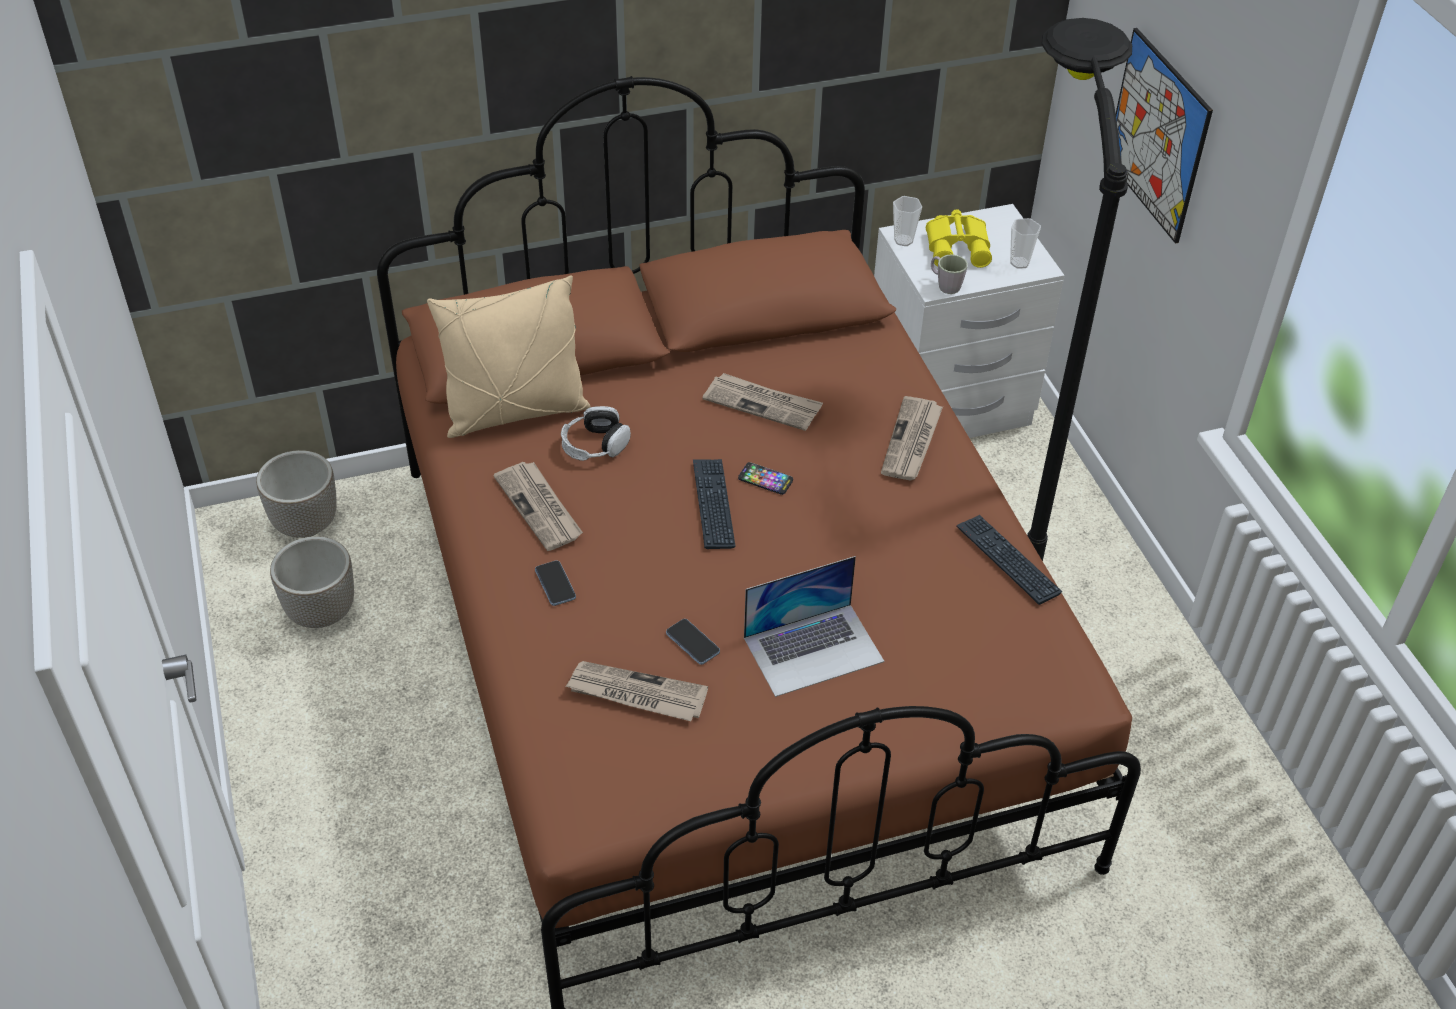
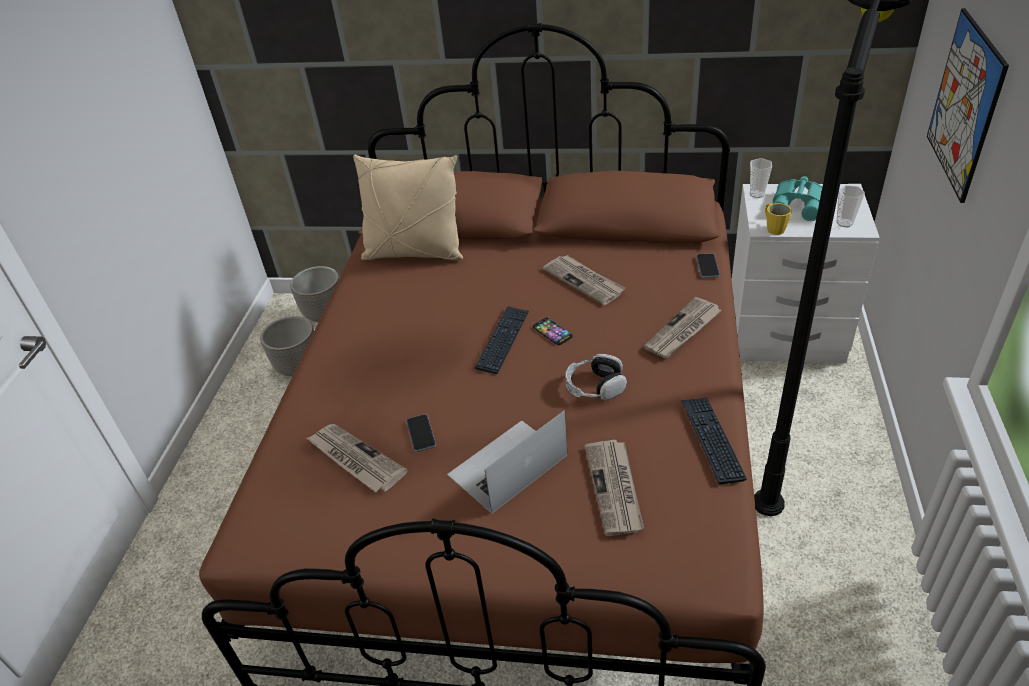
camera: 30 degrees right, 5 degrees down
newspaper [493,462,583,551] -> newspaper moved to [584,440,644,536]
phone [535,560,576,606] -> phone moved to [696,253,720,278]
headphones [561,406,631,461] -> headphones moved to [565,354,627,401]
laptop [744,556,884,697] -> laptop turned 135 degrees clockwise [447,410,568,514]
yellow binoculars [926,209,992,268] -> turquoise binoculars [773,176,823,221]
grey mug [931,254,968,294] -> yellow mug [765,203,792,235]

